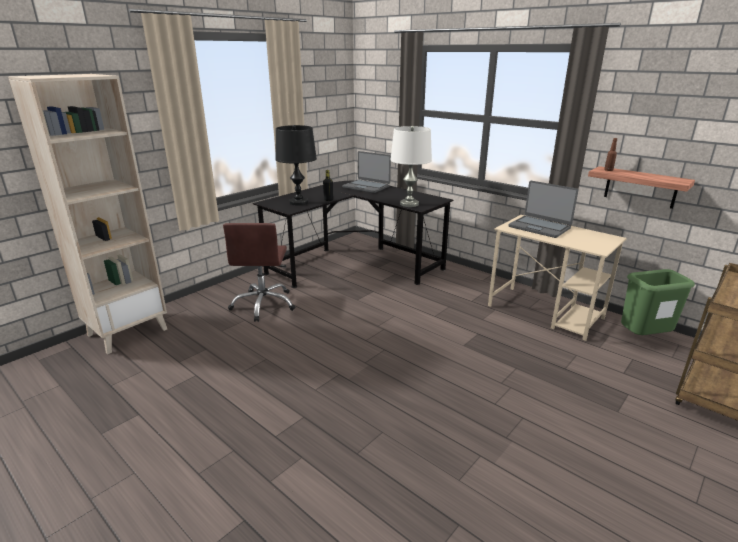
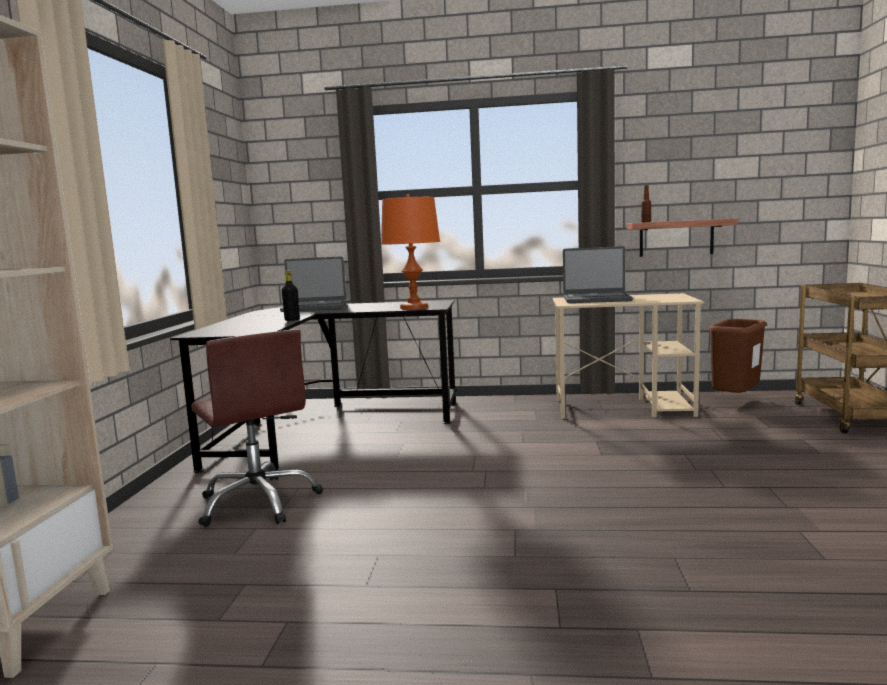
camera: 35 degrees left, 15 degrees down
black table lamp [275,125,317,206] -> none
white table lamp [390,126,432,207] -> orange table lamp [381,194,440,310]
green trash can [621,269,695,335] -> brown trash can [708,319,767,393]

